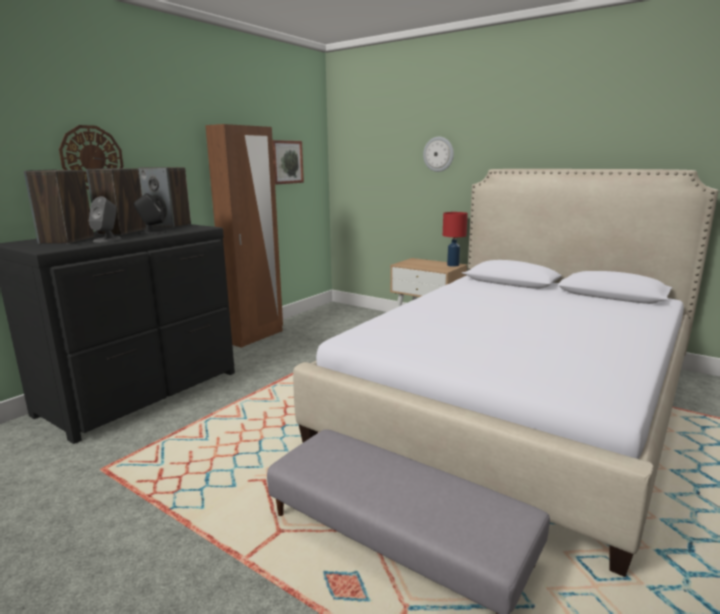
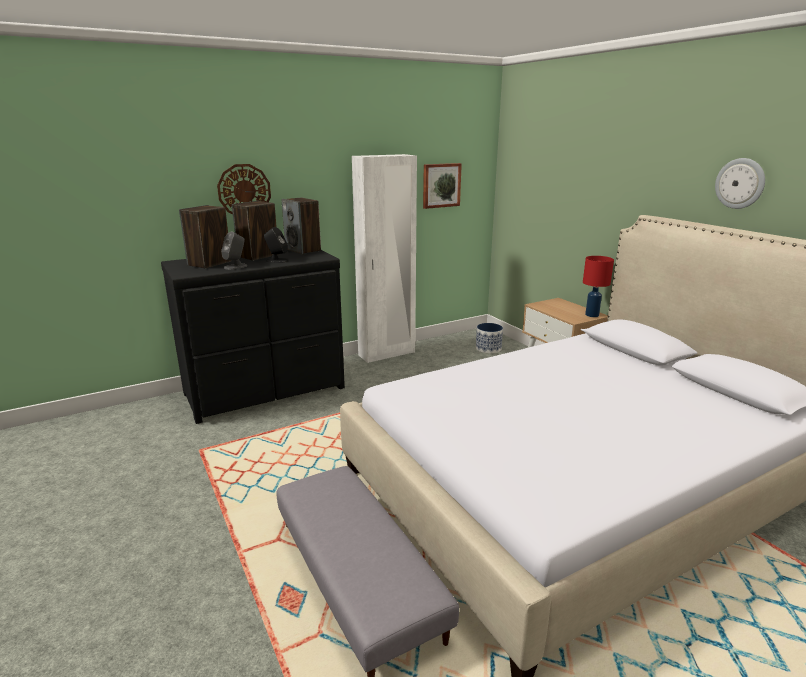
camera: 25 degrees right, 5 degrees up
brown wardrobe [205,124,283,348] -> white wardrobe [352,154,417,363]
wall clock [423,137,454,172] -> wall clock moved to [715,158,765,209]
none -> planter [476,323,503,354]

